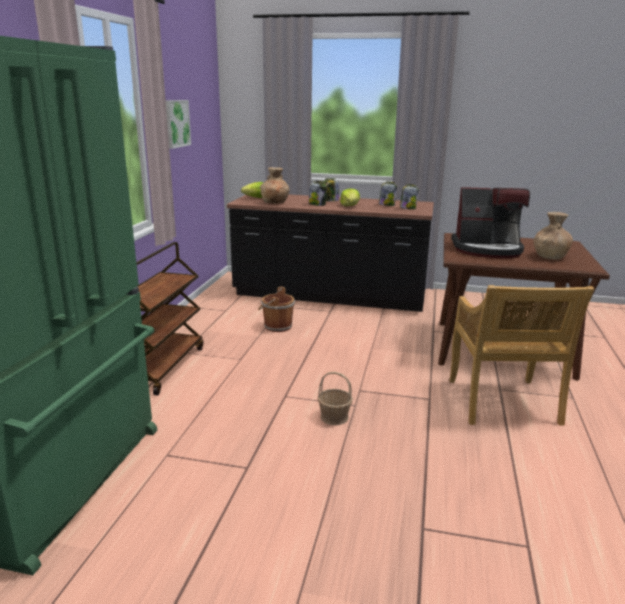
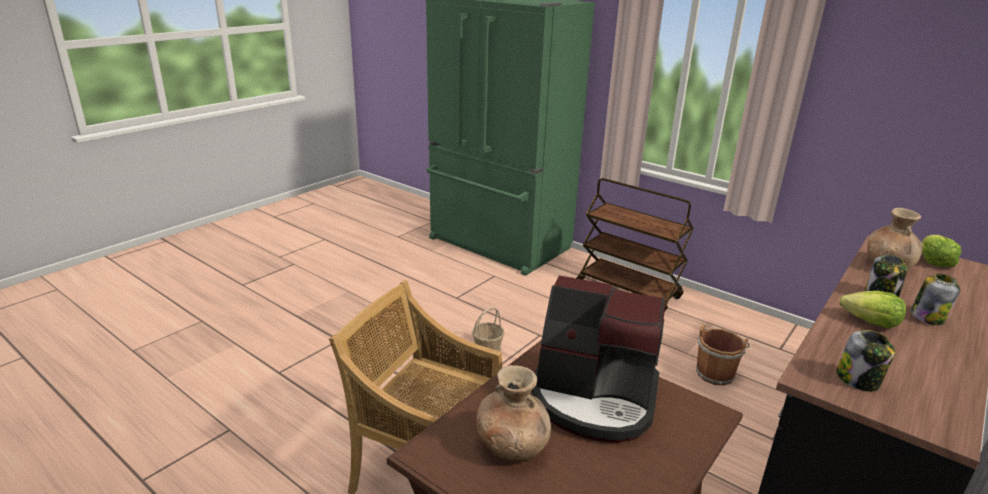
camera: 115 degrees right, 5 degrees up
picture [166,100,191,149] -> none
jar [379,181,397,206] -> none
coffee machine [451,187,530,258] -> coffee machine turned 105 degrees counterclockwise [531,276,665,443]

